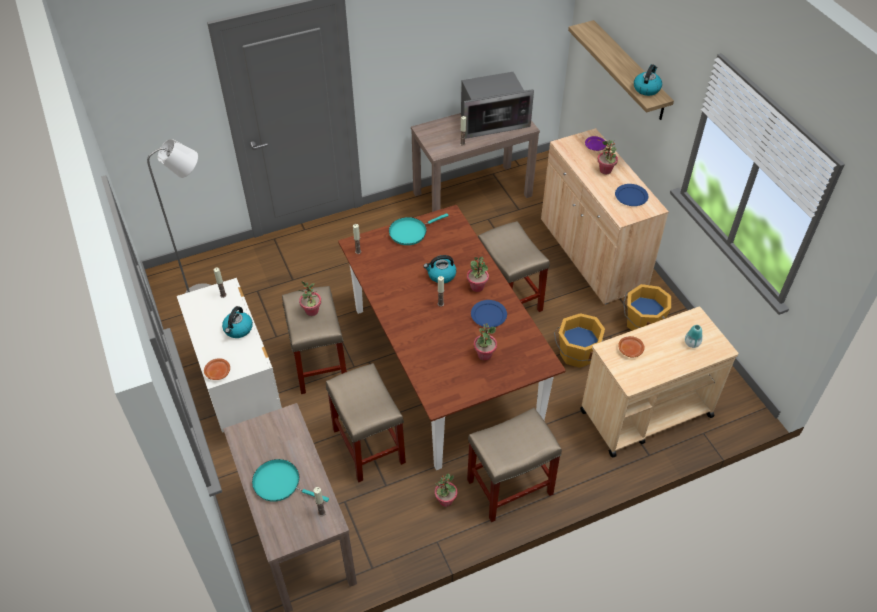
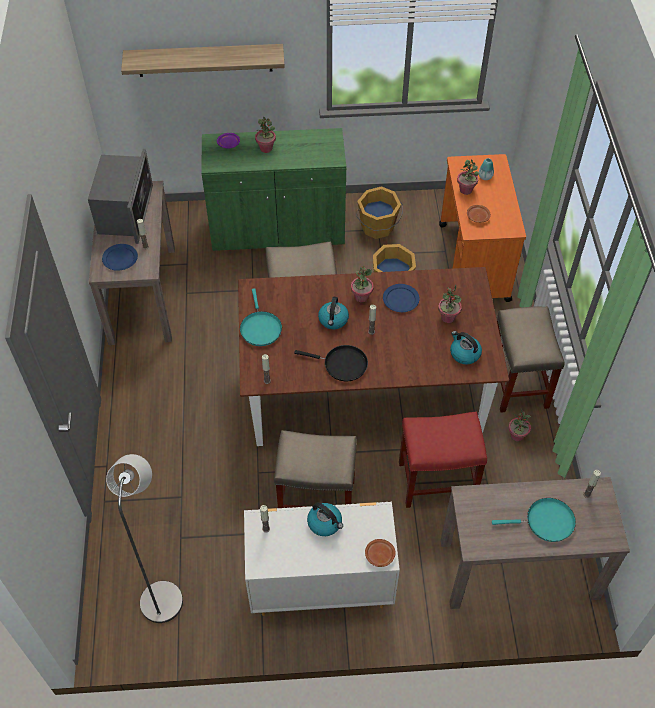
camera: 70 degrees left, 5 degrees up
turquoise frying pan [252,459,329,502] -> turquoise frying pan turned 135 degrees counterclockwise [492,498,576,542]
potted plant [298,281,321,316] -> potted plant moved to [457,159,479,195]
beige stool [326,363,406,482] -> red stool [399,412,487,508]
beige cabinet [541,128,669,305] -> green cabinet [201,128,346,251]
beige cart [580,307,738,458] -> orange cart [439,154,526,302]
blue plate [615,184,648,206] -> blue plate moved to [102,244,138,271]
kettle [634,64,662,96] -> kettle moved to [450,331,482,364]
none -> black frying pan [294,345,368,381]

